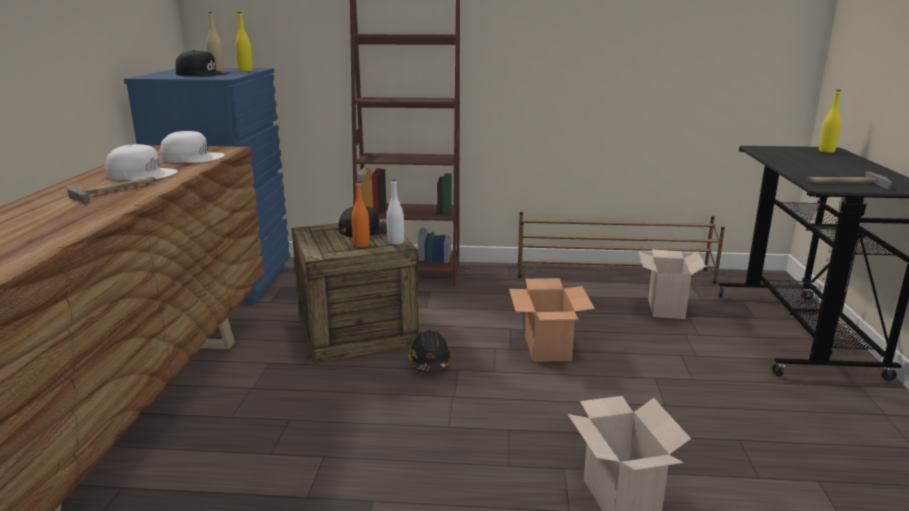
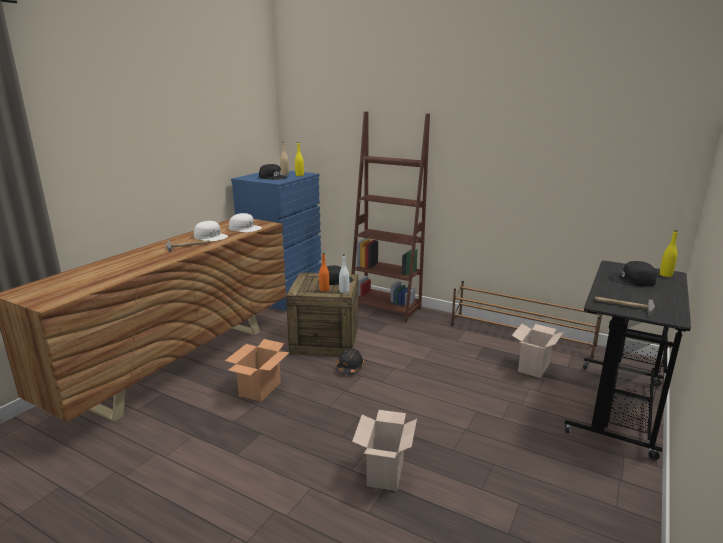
camera: 25 degrees right, 0 degrees up
cardboard box [509,278,595,362] -> cardboard box moved to [225,339,290,402]
none -> black cap [609,261,657,287]

